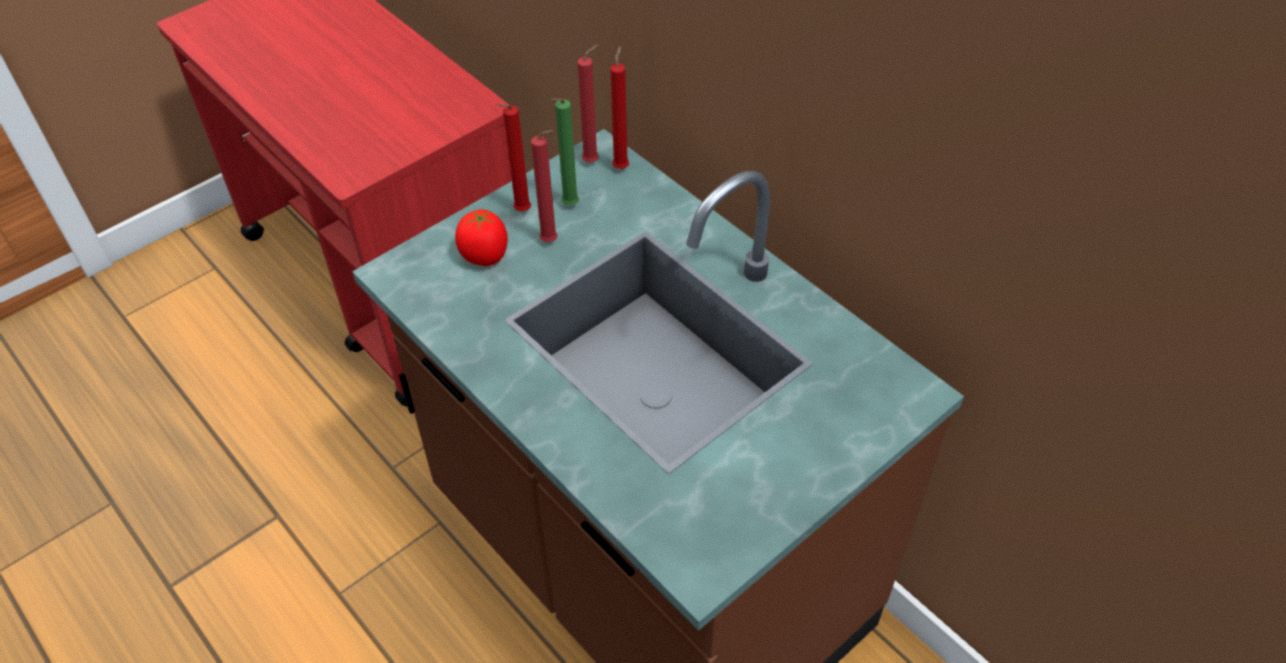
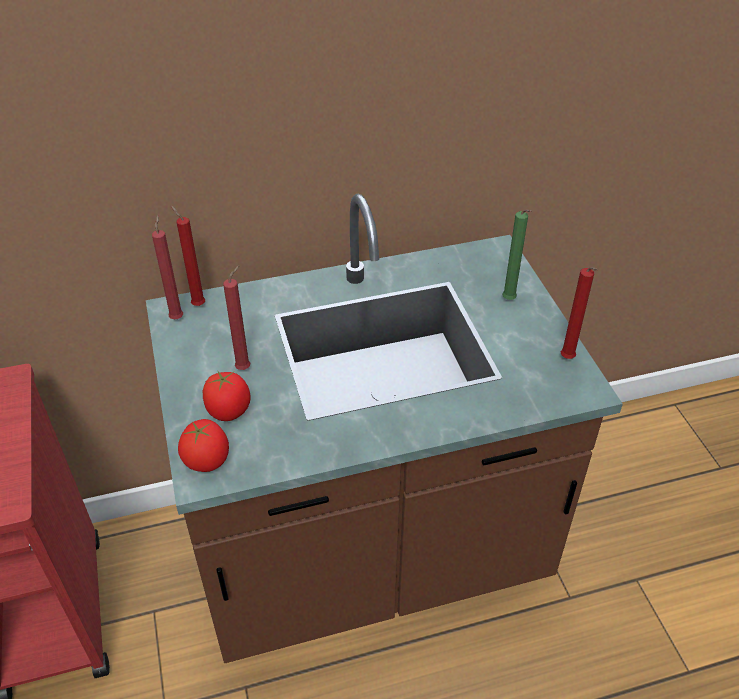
camera: 65 degrees left, 5 degrees down
red candle [497,104,531,211] -> red candle moved to [561,267,598,359]
green candle [551,98,579,205] -> green candle moved to [502,209,531,300]
none -> tomato [178,419,229,472]

